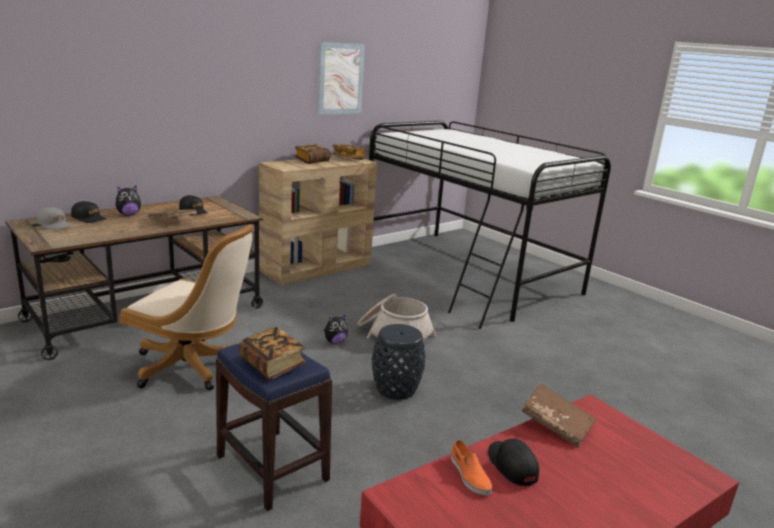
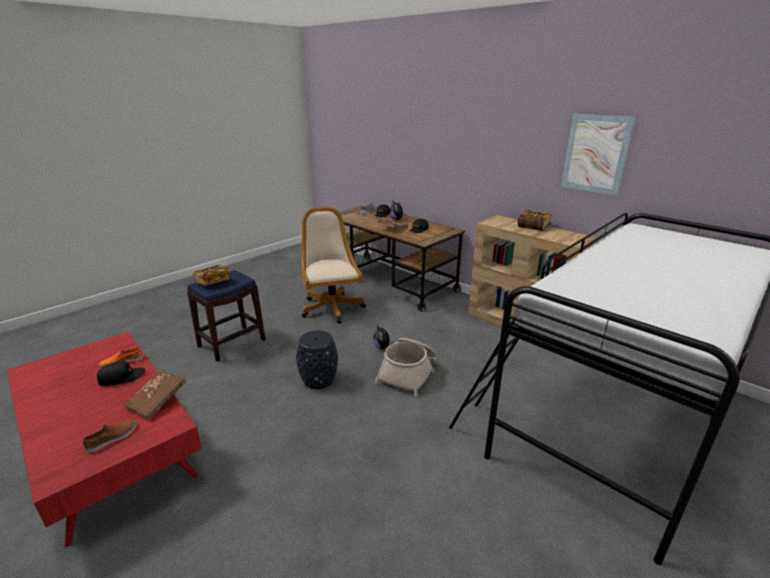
camera: 85 degrees right, 5 degrees up
office chair [119,224,253,390] -> office chair turned 150 degrees clockwise [301,207,366,324]
book [332,144,366,160] -> none
none -> brown shoe [83,420,137,453]

